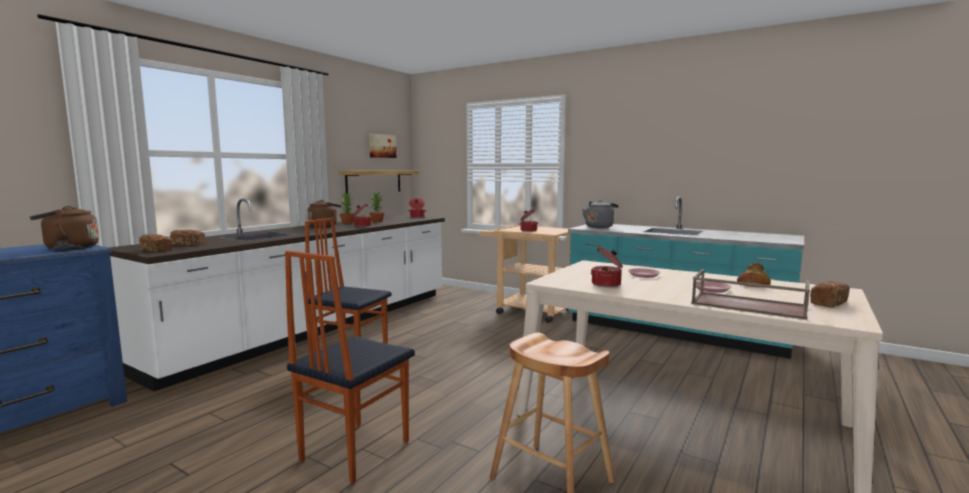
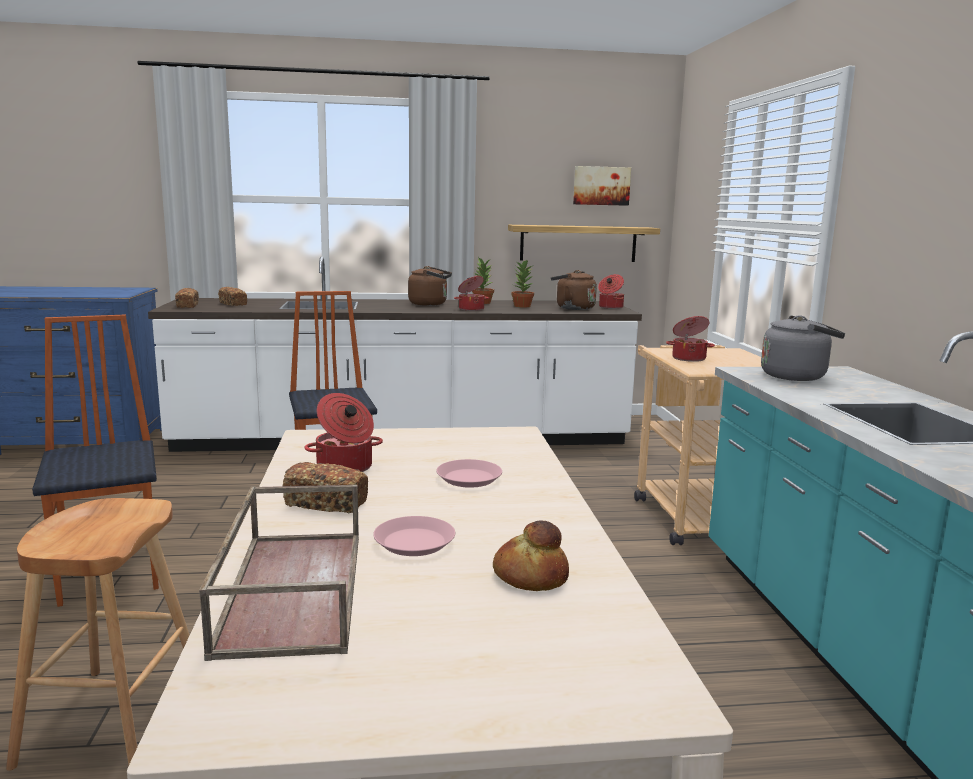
camera: 50 degrees right, 5 degrees up
brown kettle [30,206,99,250] -> brown kettle moved to [551,270,597,310]
chair [285,251,415,484] -> chair turned 75 degrees clockwise [32,315,159,607]
bread [810,281,850,308] -> bread moved to [283,462,368,514]

